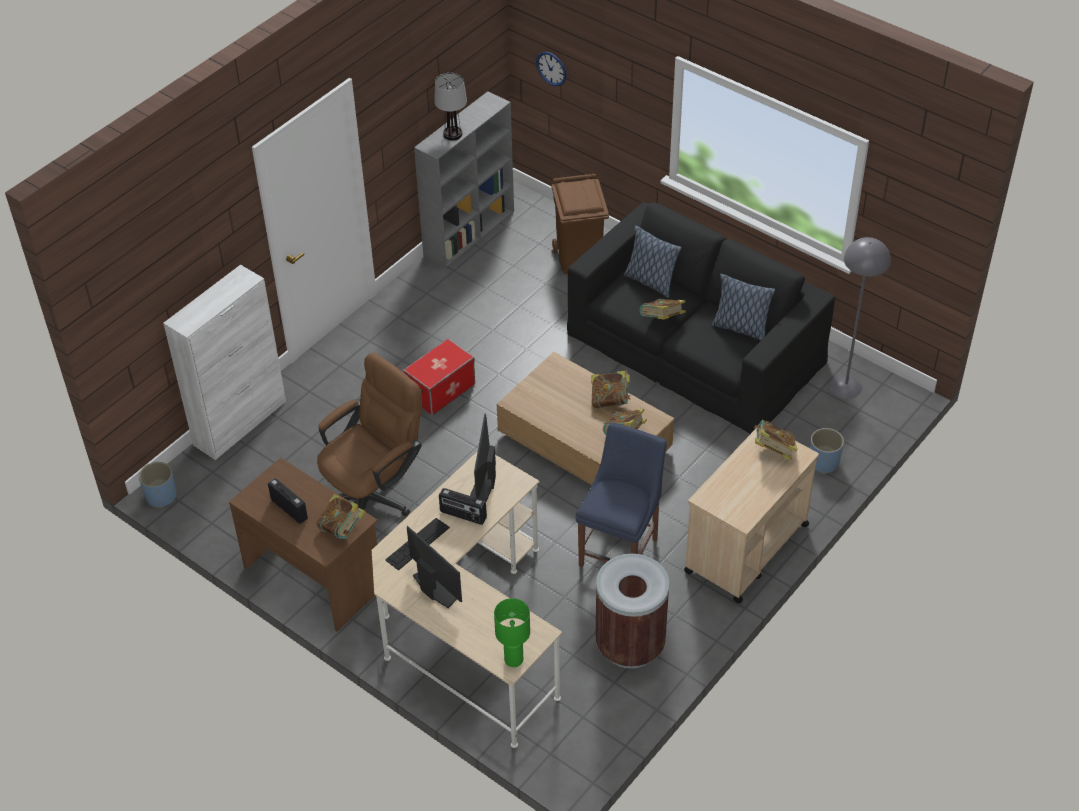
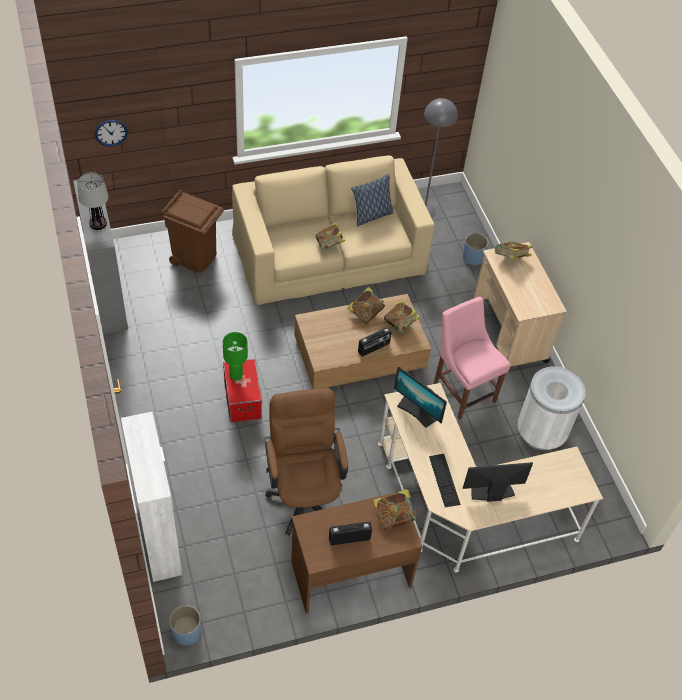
camera: 60 degrees left, 5 degrees up
radio [439,488,487,525] -> radio moved to [358,327,392,357]
green table lamp [494,598,530,667] -> green table lamp moved to [223,332,248,381]
black sofa [567,202,835,434] -> beige sofa [232,156,434,305]
blue chair [575,422,667,567] -> pink chair [433,297,510,420]
brown trash can [595,554,670,669] -> white trash can [518,366,586,450]
pillow [624,226,682,298] -> none

